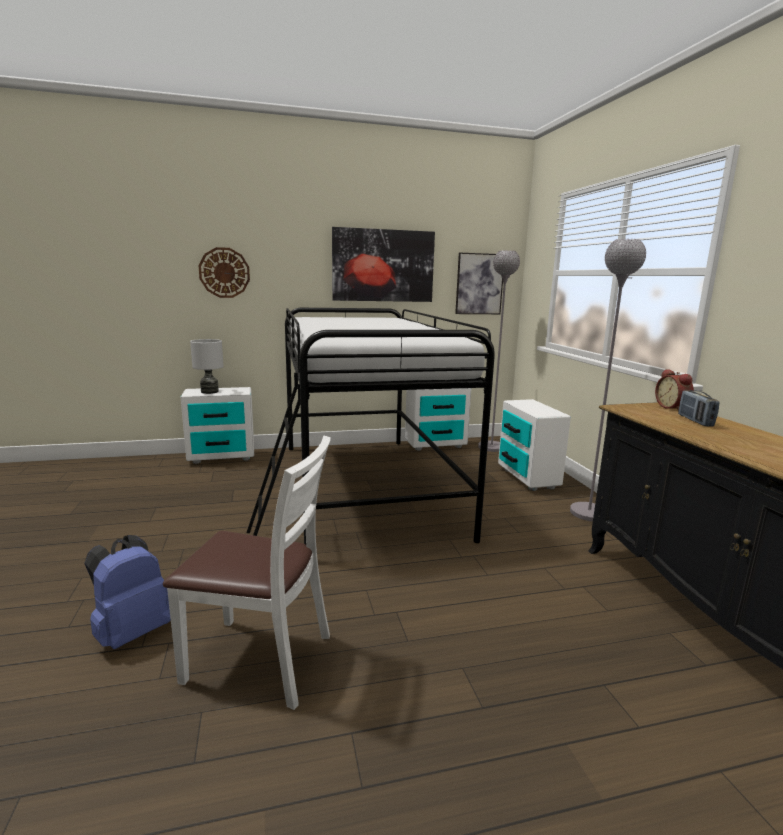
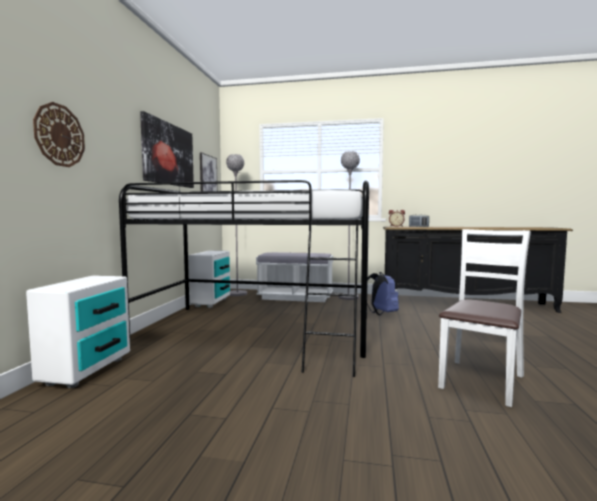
camera: 65 degrees left, 10 degrees down
blue backpack [84,535,171,649] -> blue backpack moved to [367,272,399,315]
grey table lamp [190,339,224,394] -> none
white nightstand [498,399,571,491] -> white bench [256,252,333,302]

